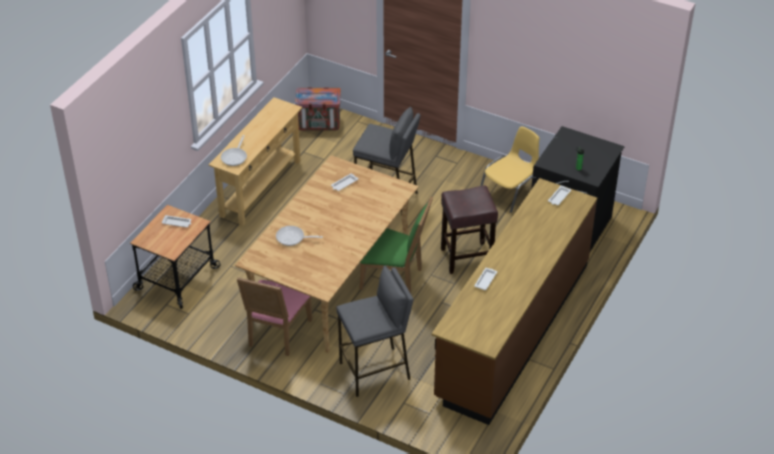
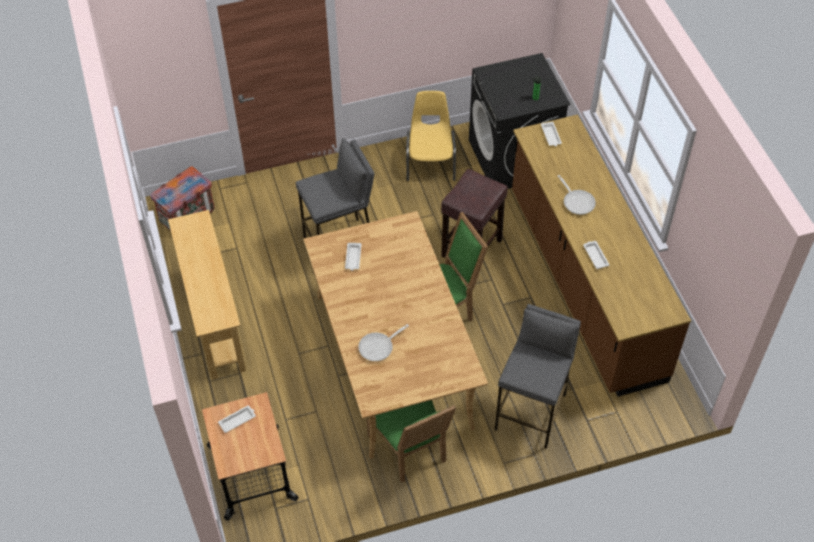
camera: 45 degrees left, 10 degrees up
frying pan [221,135,247,166] -> frying pan moved to [558,175,596,215]
pink chair [237,277,312,356] -> green chair [367,400,456,482]

